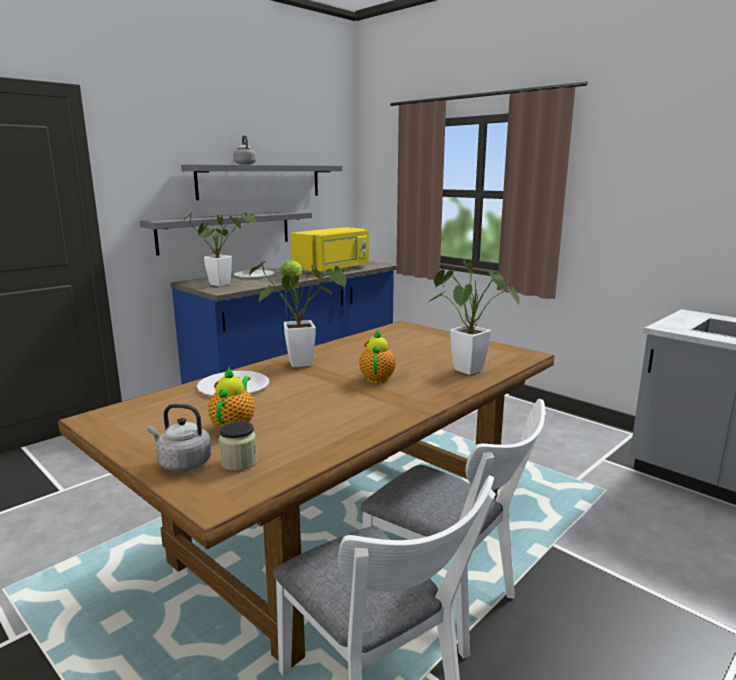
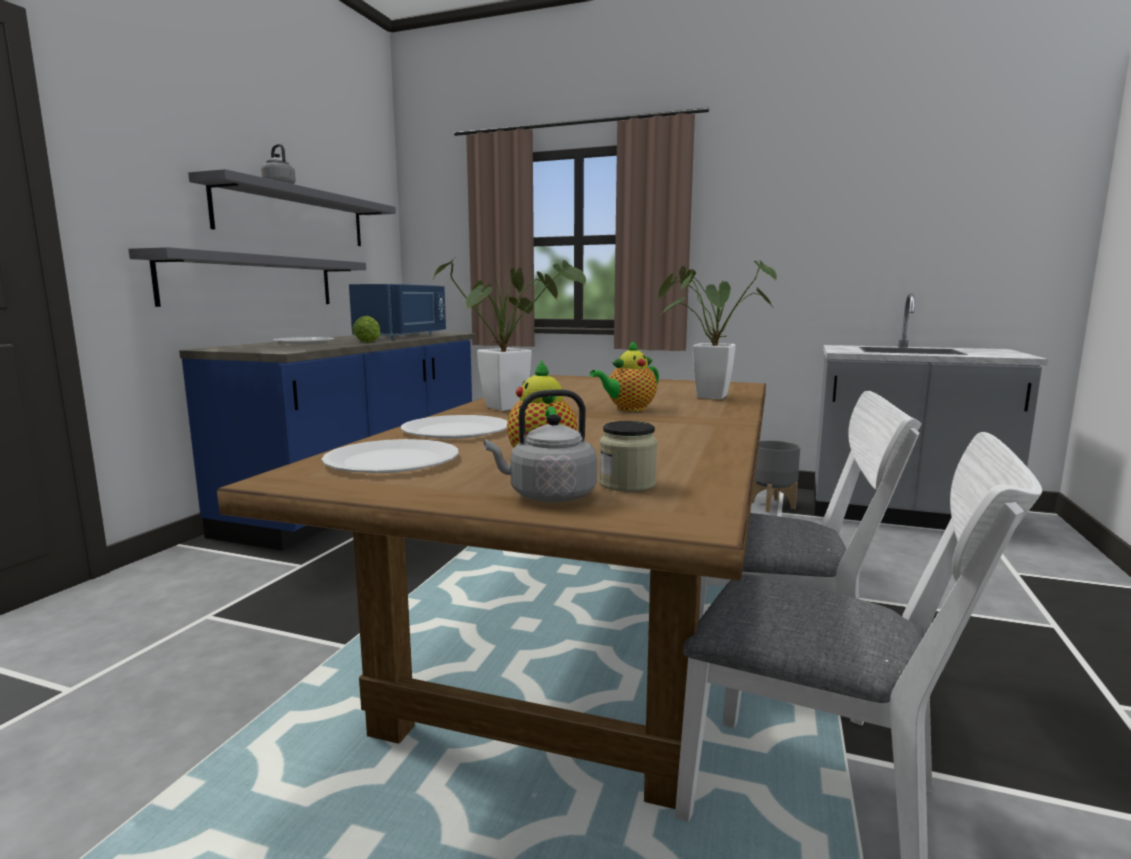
camera: 25 degrees left, 5 degrees down
potted plant [183,212,257,286] -> none
yellow microwave [291,227,369,273] -> blue microwave [349,284,446,339]
teapot [359,329,396,383] -> teapot turned 105 degrees counterclockwise [590,340,659,412]
none -> white plate [322,439,459,473]
none -> grey planter [751,440,800,512]

